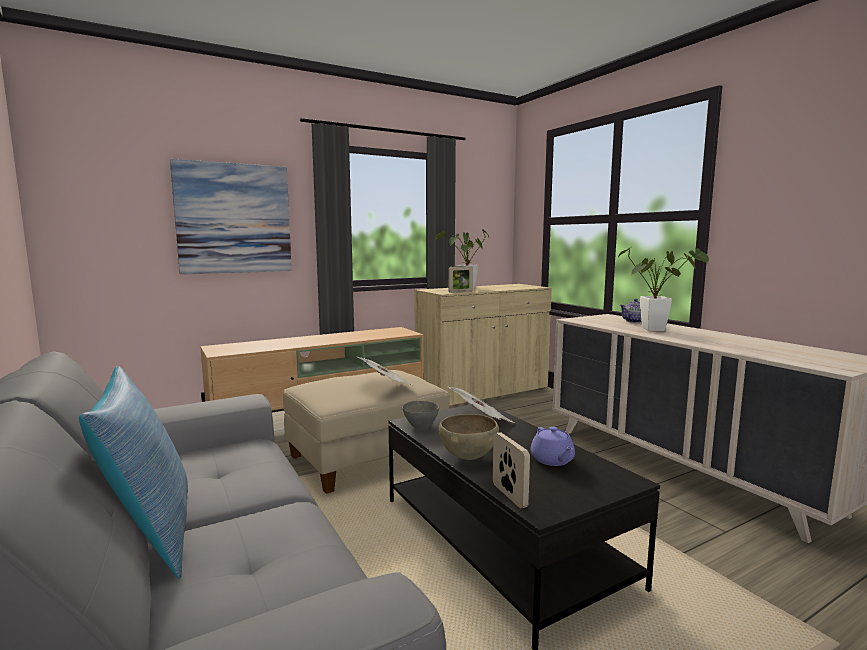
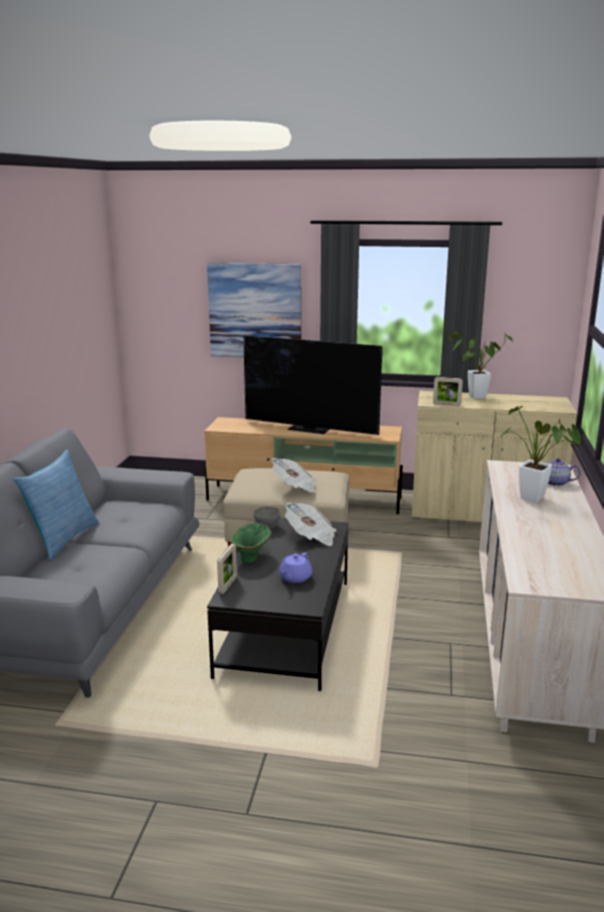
camera: 40 degrees right, 10 degrees up
brown bowl [439,414,499,460] -> green vase [230,523,272,563]
none -> television [243,335,382,435]

